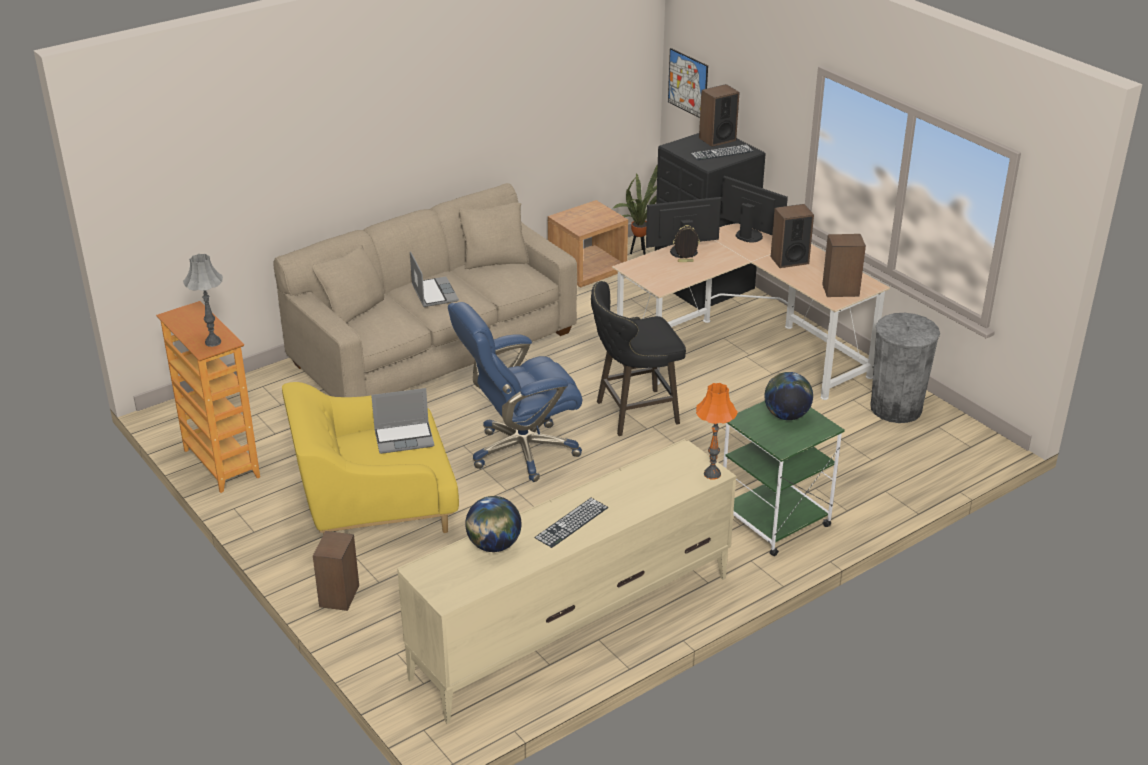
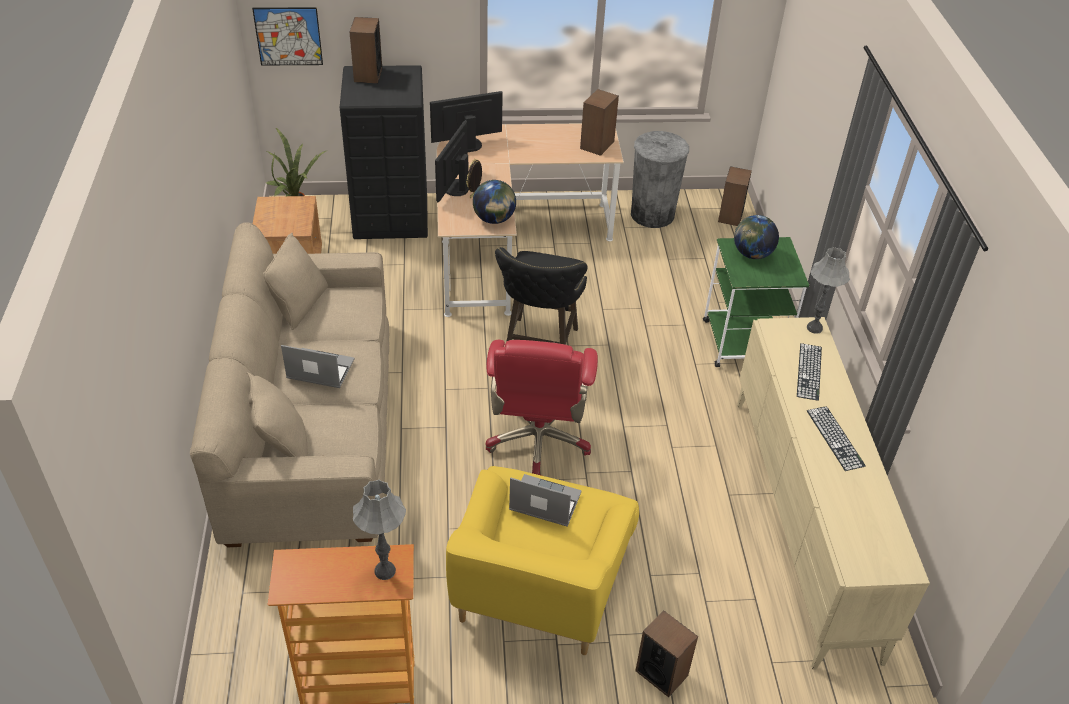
camera: 60 degrees left, 10 degrees up
laptop [371,388,434,454] -> laptop turned 90 degrees counterclockwise [509,474,582,527]
blue office chair [448,302,582,482] -> red office chair [486,340,598,476]
globe [465,496,521,552] -> globe moved to [473,180,516,224]
keyboard [691,144,754,160] -> keyboard moved to [797,343,822,401]
orange table lamp [696,383,738,480] -> grey table lamp [807,247,850,334]
speaker [771,204,814,268] -> speaker moved to [718,166,752,226]

